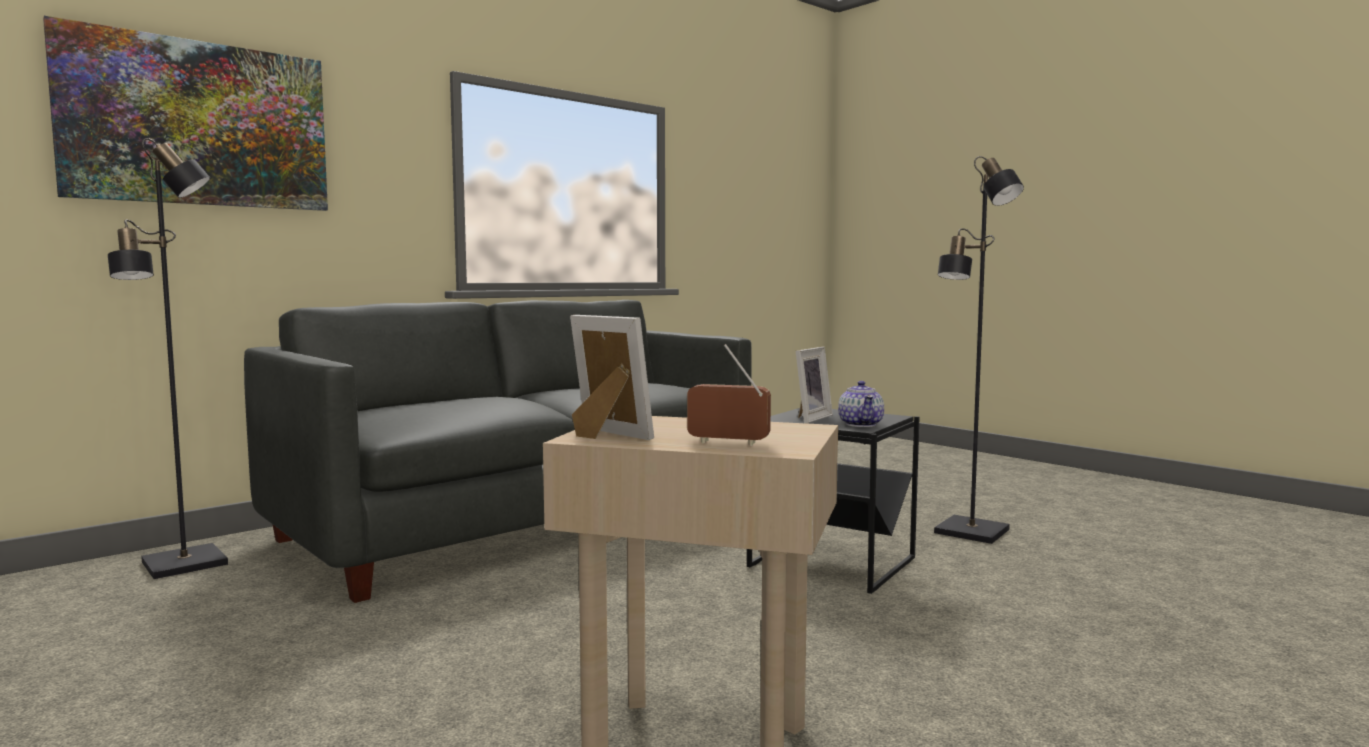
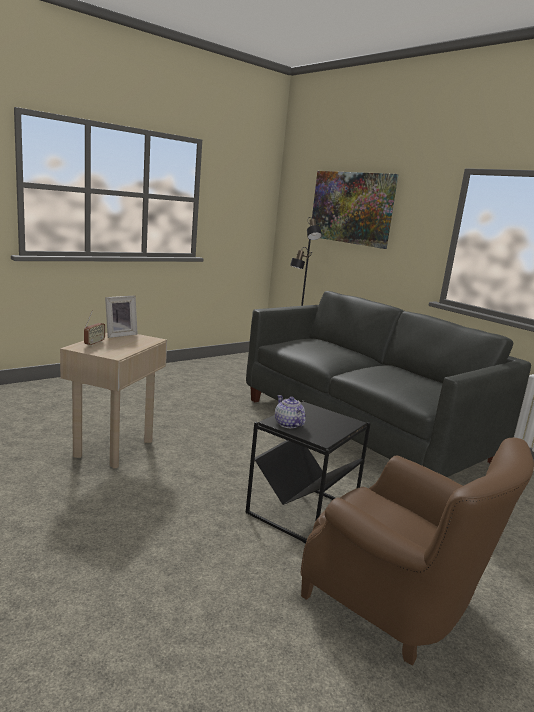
camera: 90 degrees right, 10 degrees up
picture frame [796,347,833,423] -> none
teapot [838,381,884,427] -> teapot turned 60 degrees clockwise [275,395,306,428]
black floor lamp [934,156,1024,544] -> brown armchair [301,438,534,665]

